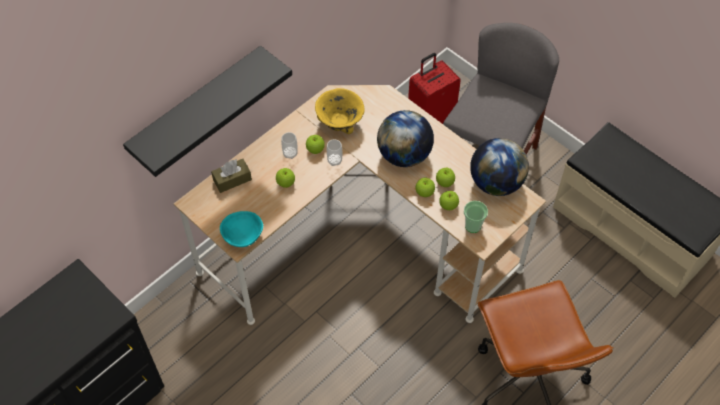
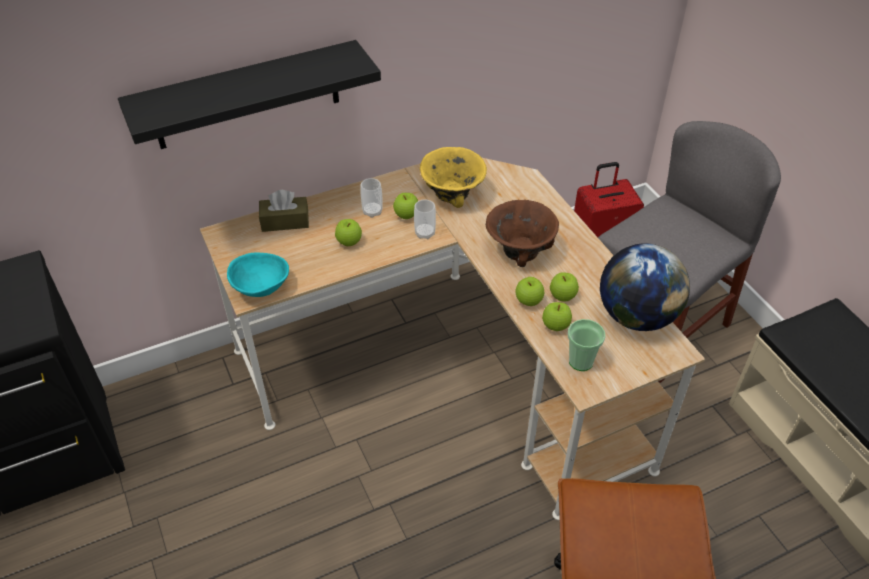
camera: 20 degrees right, 10 degrees down
globe [377,110,434,167] -> brown bowl [486,200,559,267]

